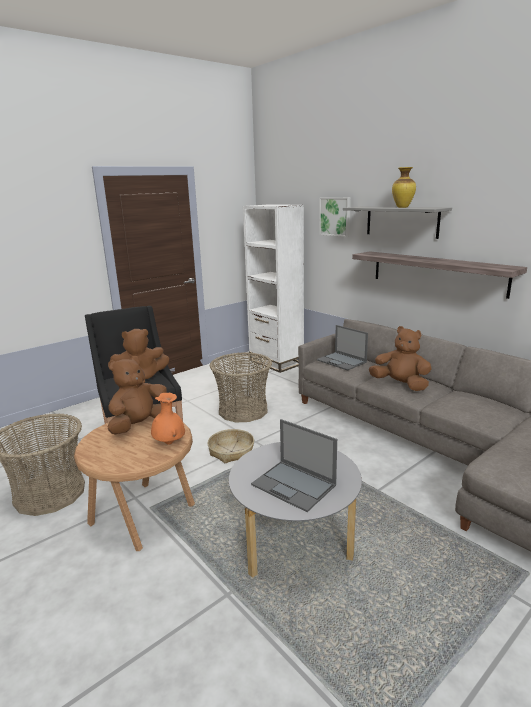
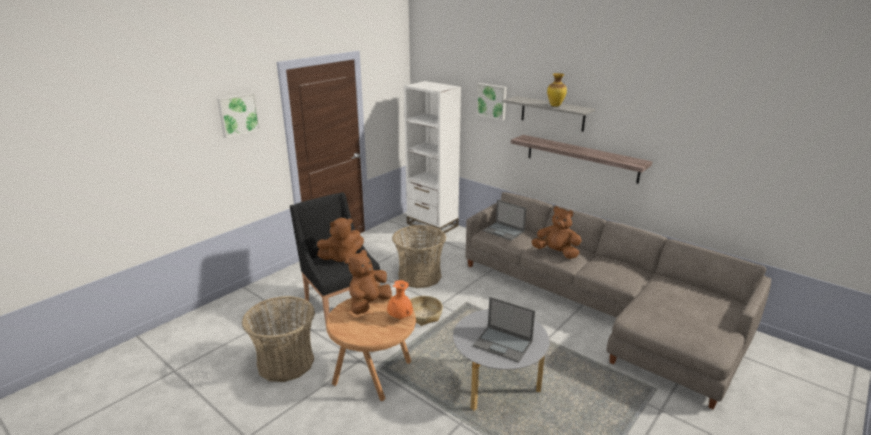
camera: 10 degrees left, 5 degrees up
none -> picture [217,92,260,138]

